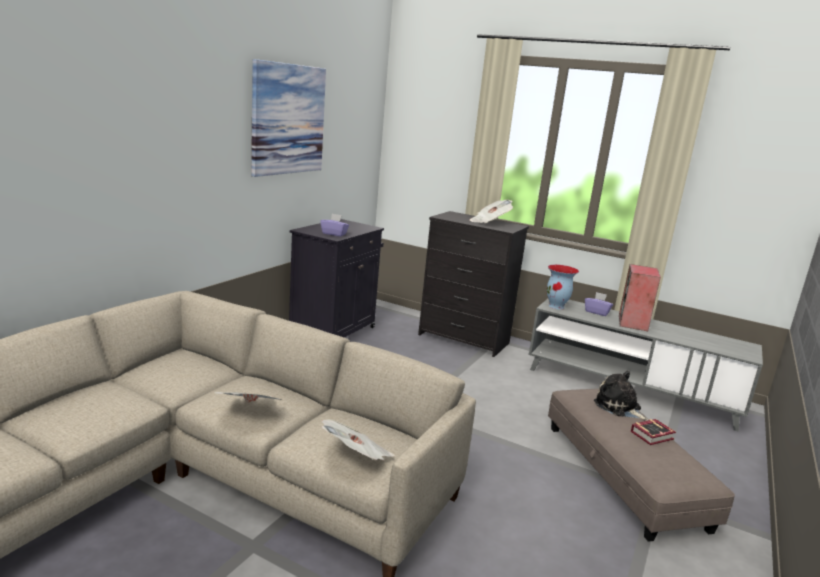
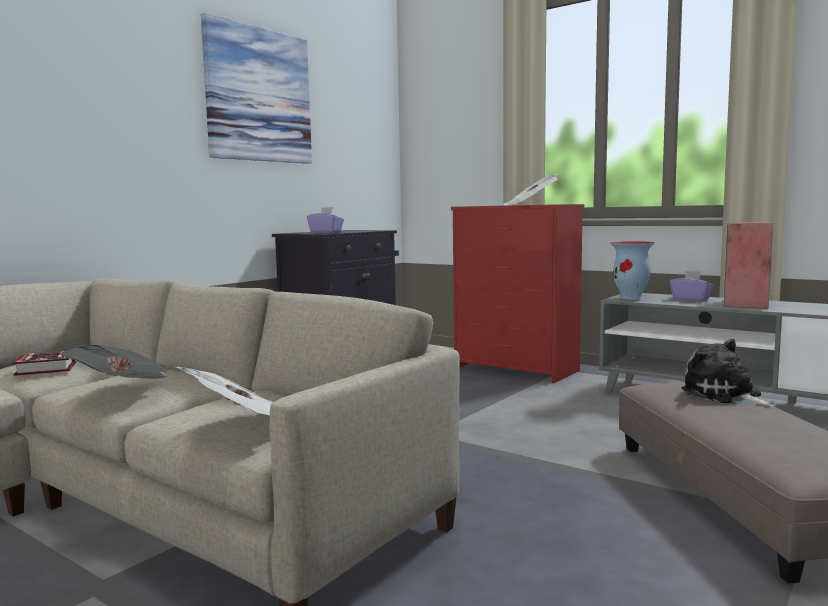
camera: 10 degrees right, 10 degrees down
black dresser [418,211,529,357] -> red dresser [451,204,584,383]
book [631,419,676,445] -> book moved to [12,351,76,376]

